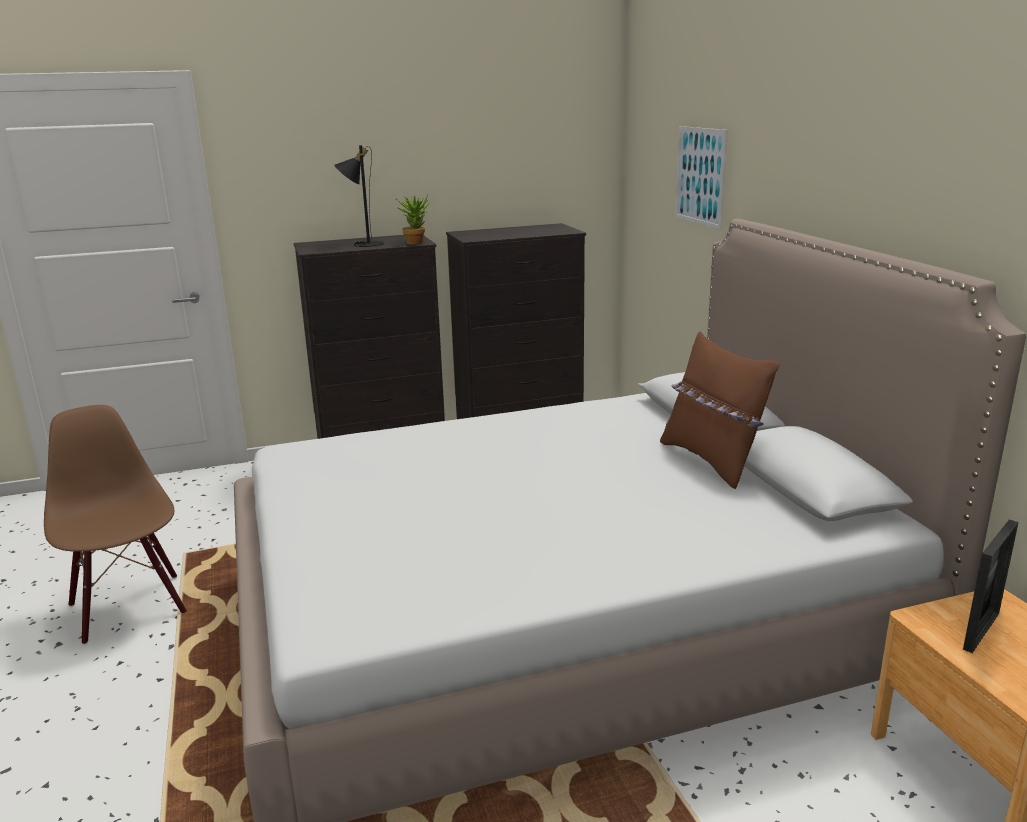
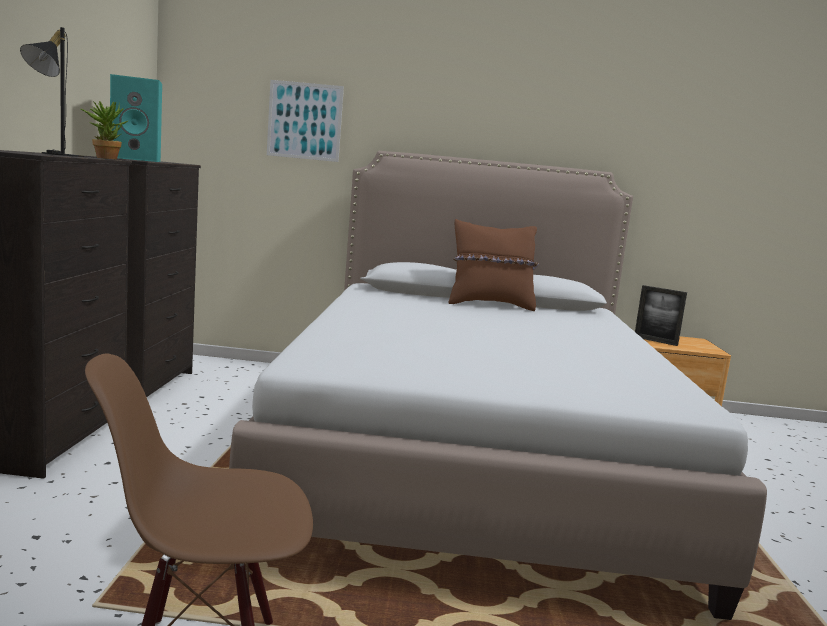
camera: 70 degrees left, 10 degrees down
picture frame [963,520,1019,653] -> picture frame turned 150 degrees clockwise [635,285,687,346]
none -> turquoise speaker [110,74,162,162]

